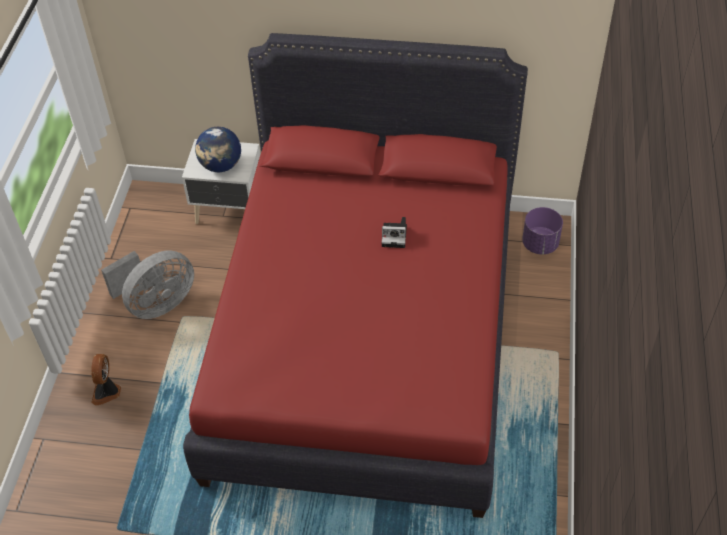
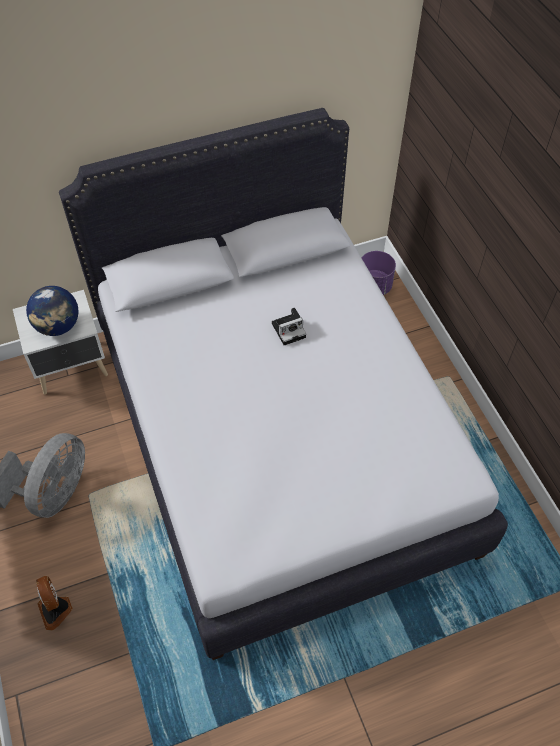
camera: 30 degrees left, 5 degrees up
red bed [183,33,528,518] -> white bed [59,108,508,660]

